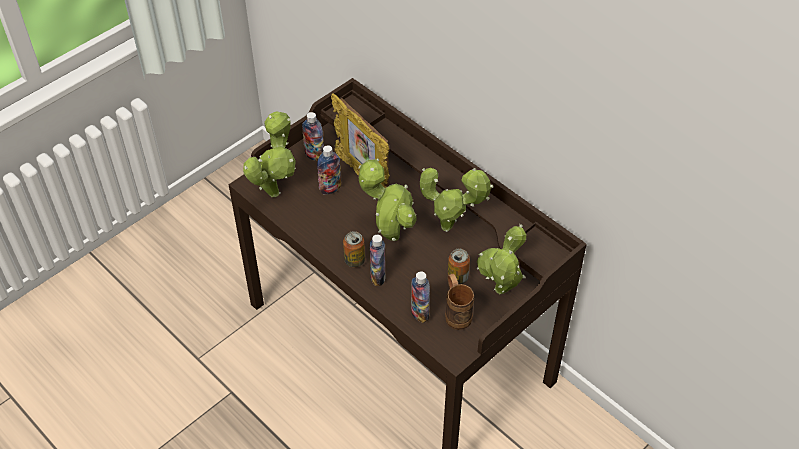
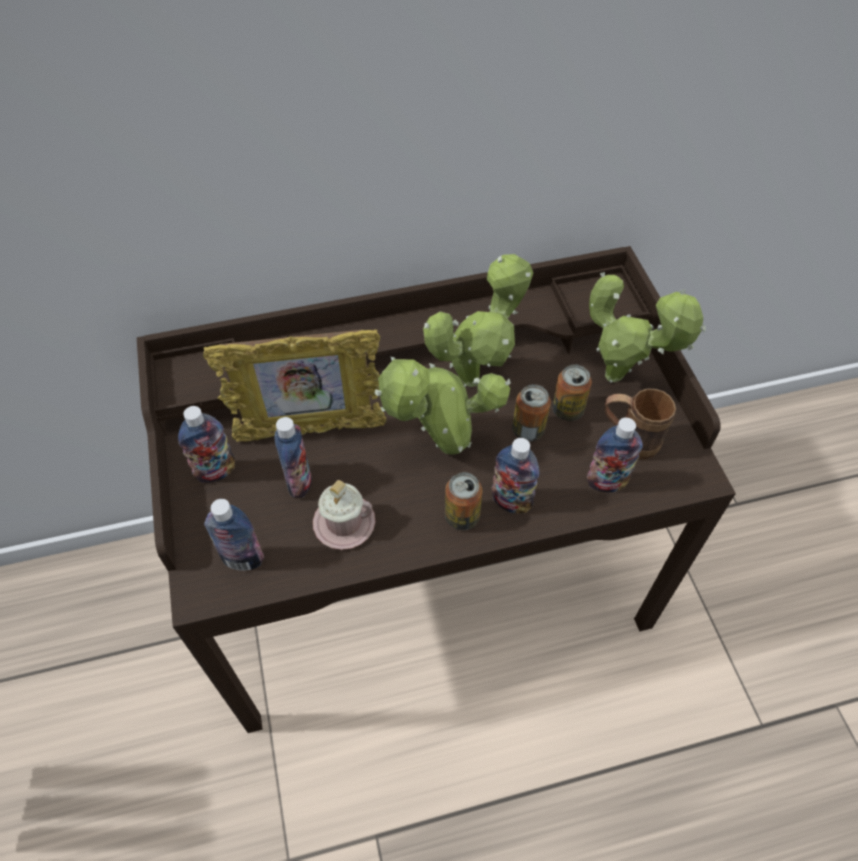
camera: 60 degrees left, 5 degrees up
potted plant [243,112,296,197] -> bottle [204,499,264,571]
none -> pink mug [313,480,375,550]
none -> can [512,384,551,441]

